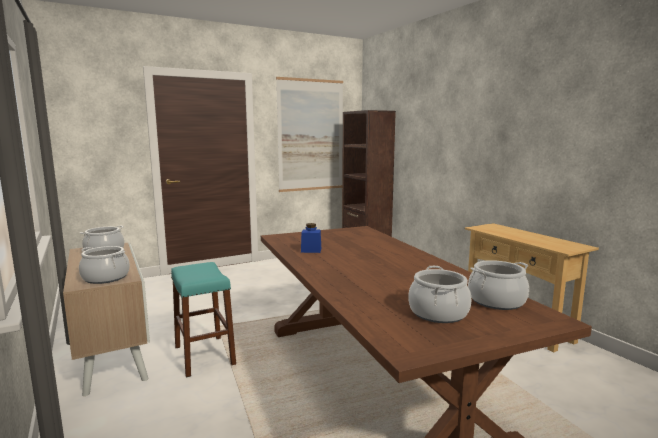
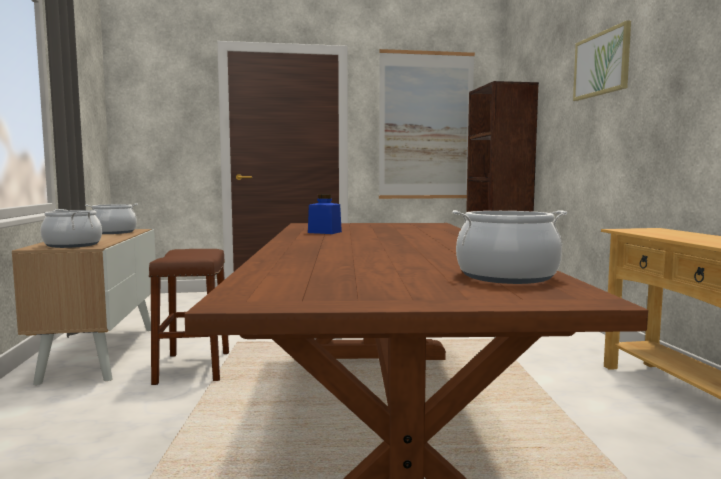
camera: 20 degrees right, 5 degrees down
turquoise stool [171,262,236,378] -> brown stool [149,249,229,385]
cooking pot [408,266,471,323] -> none
none -> picture [573,20,631,101]

